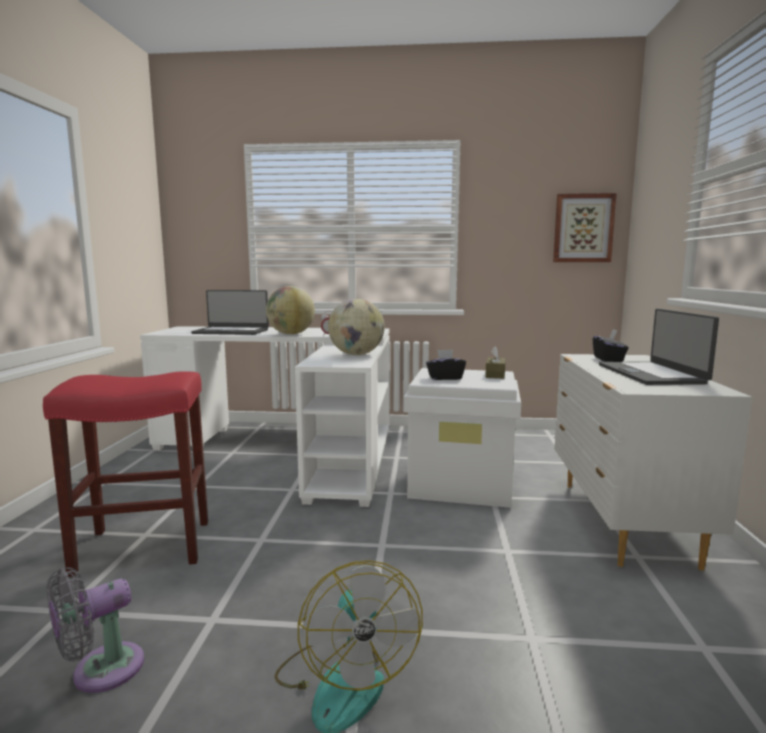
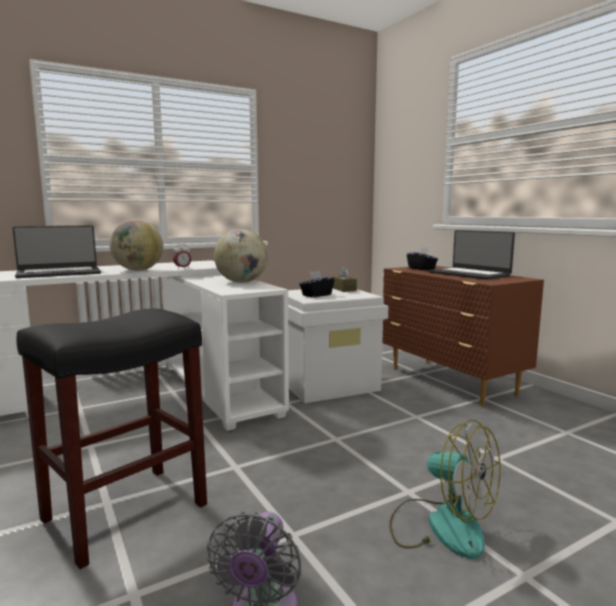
camera: 35 degrees left, 0 degrees up
red stool [43,371,208,577] -> black stool [16,308,207,569]
picture [553,193,617,262] -> none
white dresser [554,354,752,571] -> brown dresser [382,266,544,406]

